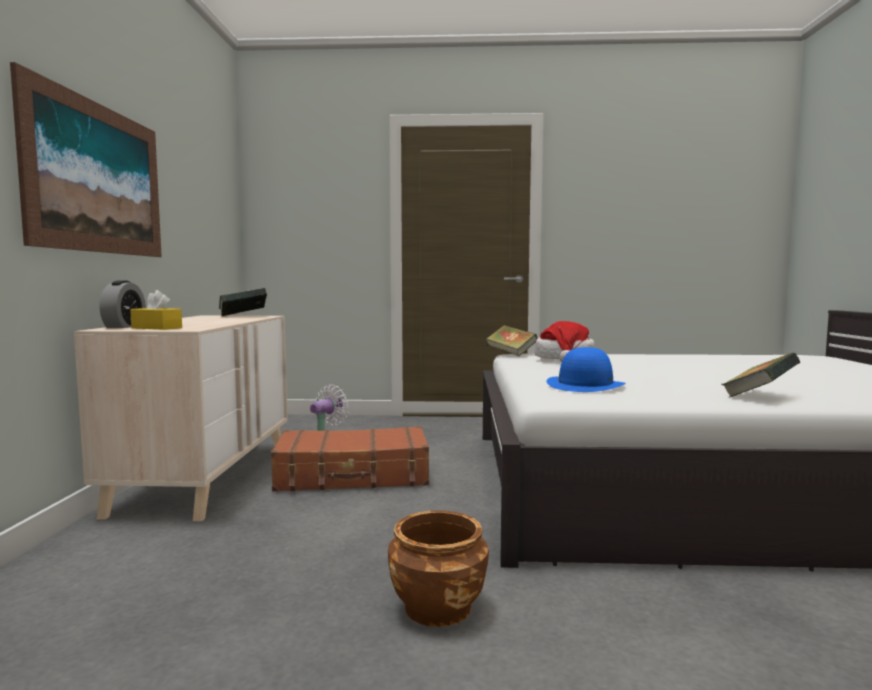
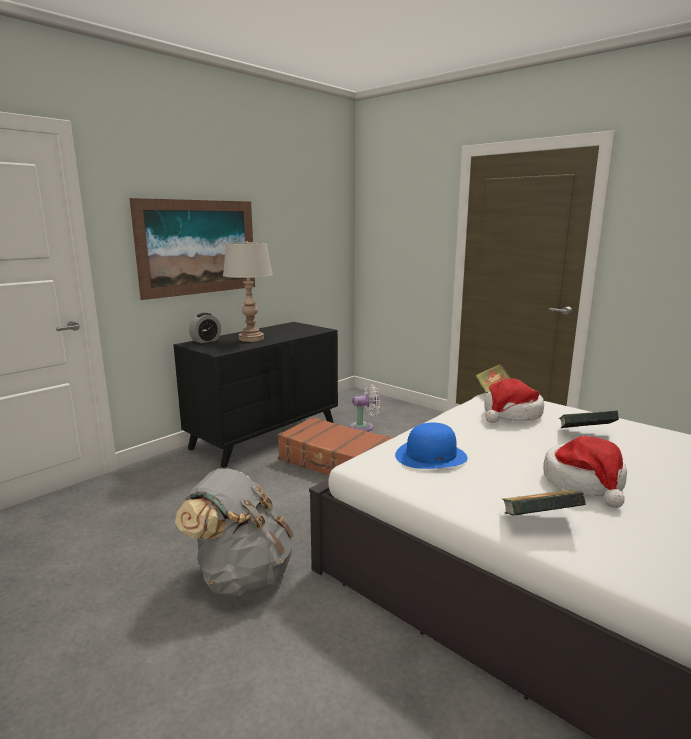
camera: 40 degrees right, 10 degrees up
beige dresser [74,315,288,521] -> black dresser [173,322,338,468]
yellow tissue box [130,290,182,330] -> none
book [219,288,267,317] -> book moved to [559,410,619,429]
brown planter [388,510,489,627] -> grey backpack [175,468,295,596]
none -> grey table lamp [223,241,273,342]
none -> hat [543,436,627,508]

